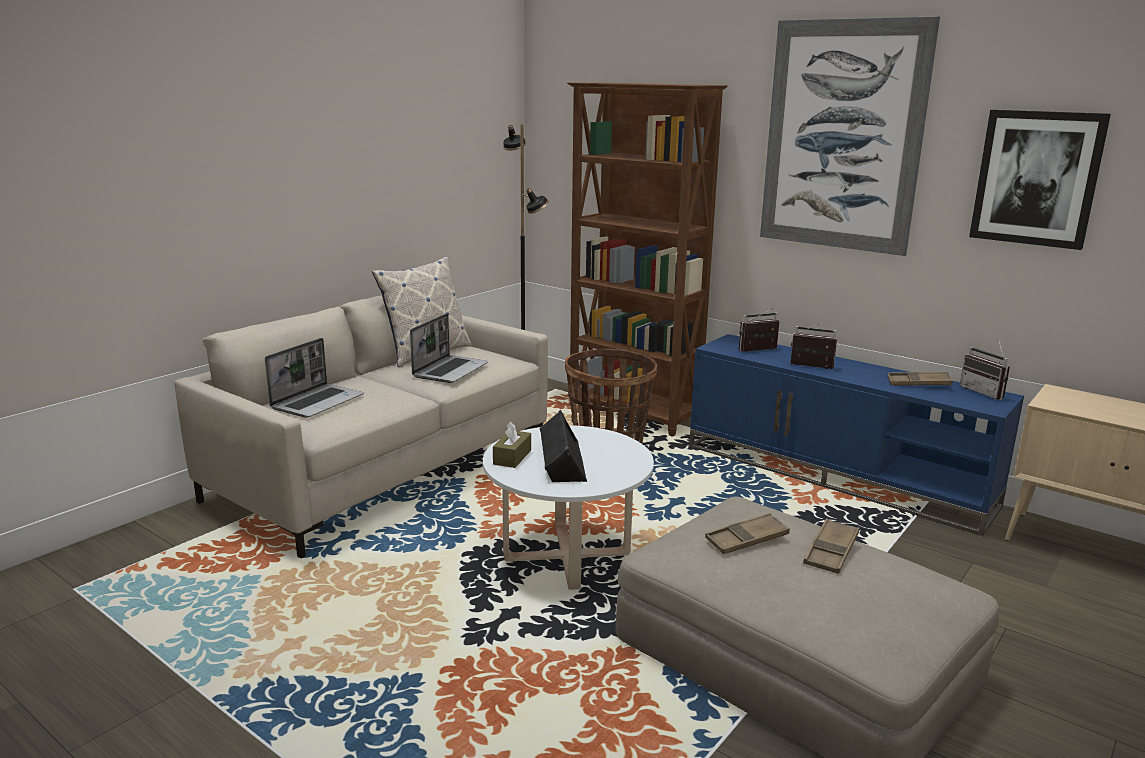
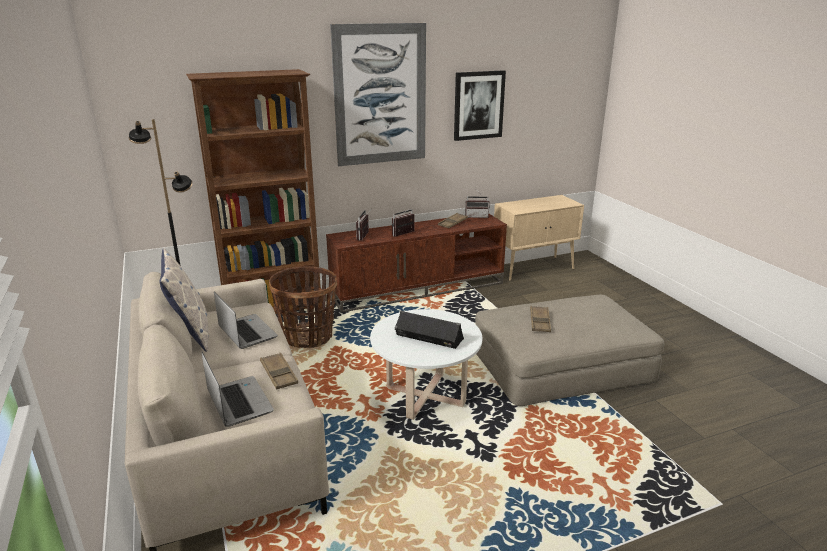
camera: 60 degrees left, 5 degrees up
brown tissue box [493,421,531,468] -> none
blue tv stand [689,334,1024,536] -> brown tv stand [326,214,507,313]
brown tray [803,519,860,574] -> brown tray moved to [260,353,298,390]

